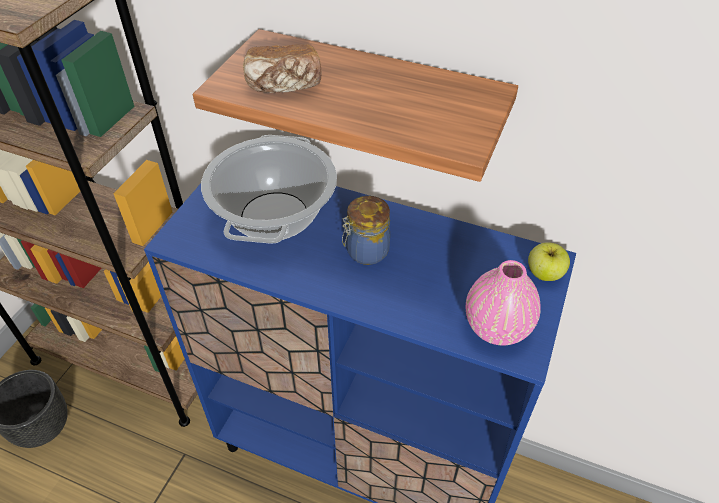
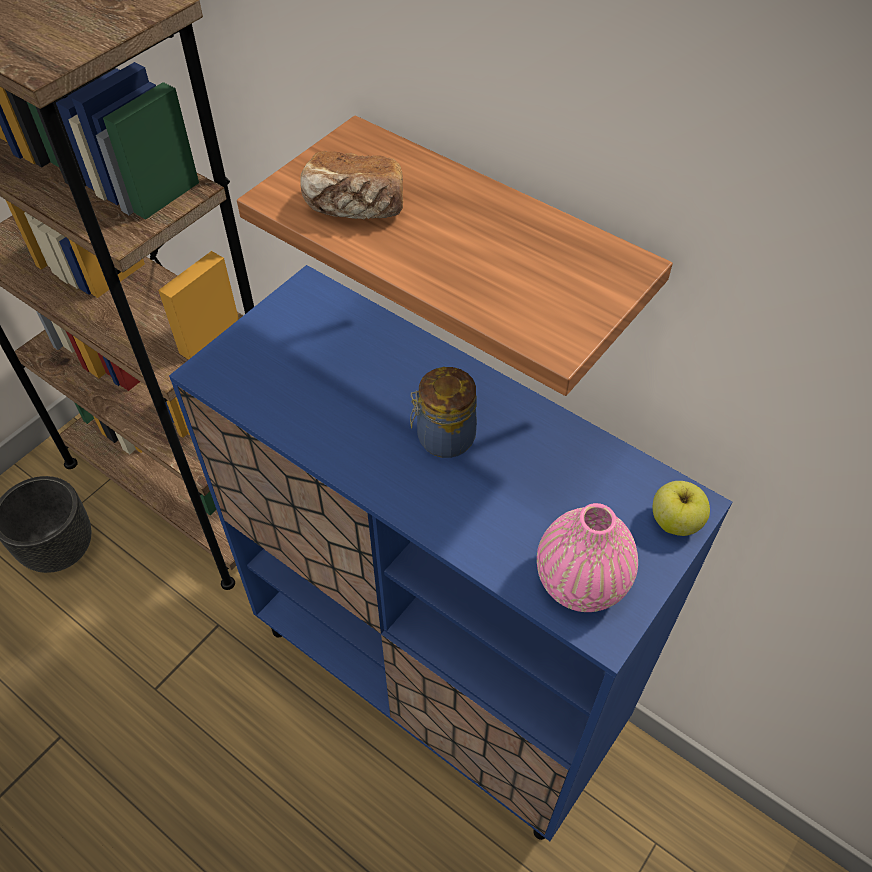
camera: 15 degrees right, 5 degrees up
cooking pot [201,135,337,243] -> none

